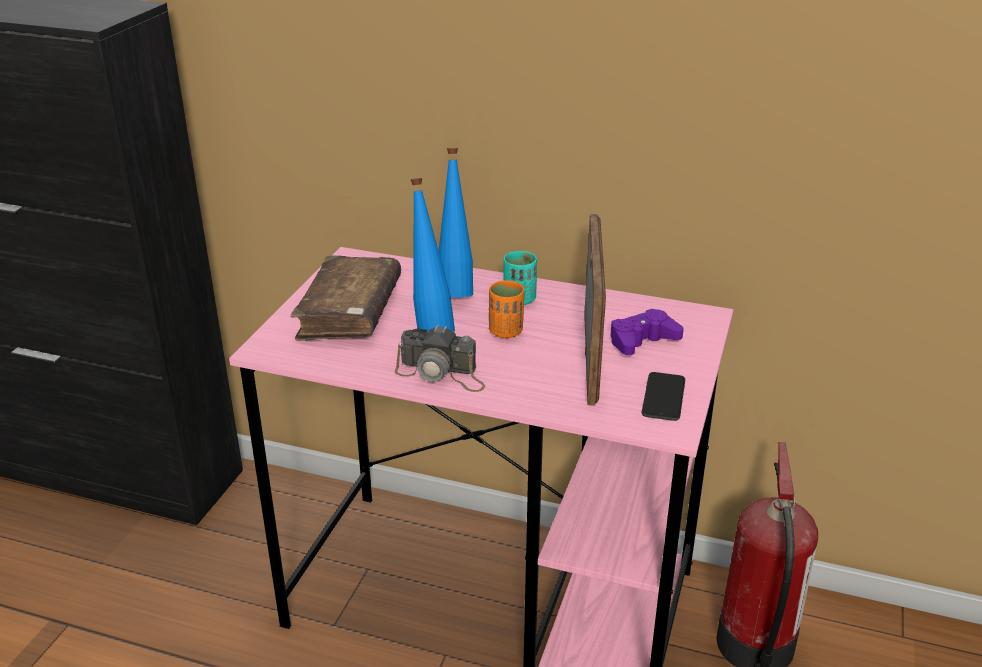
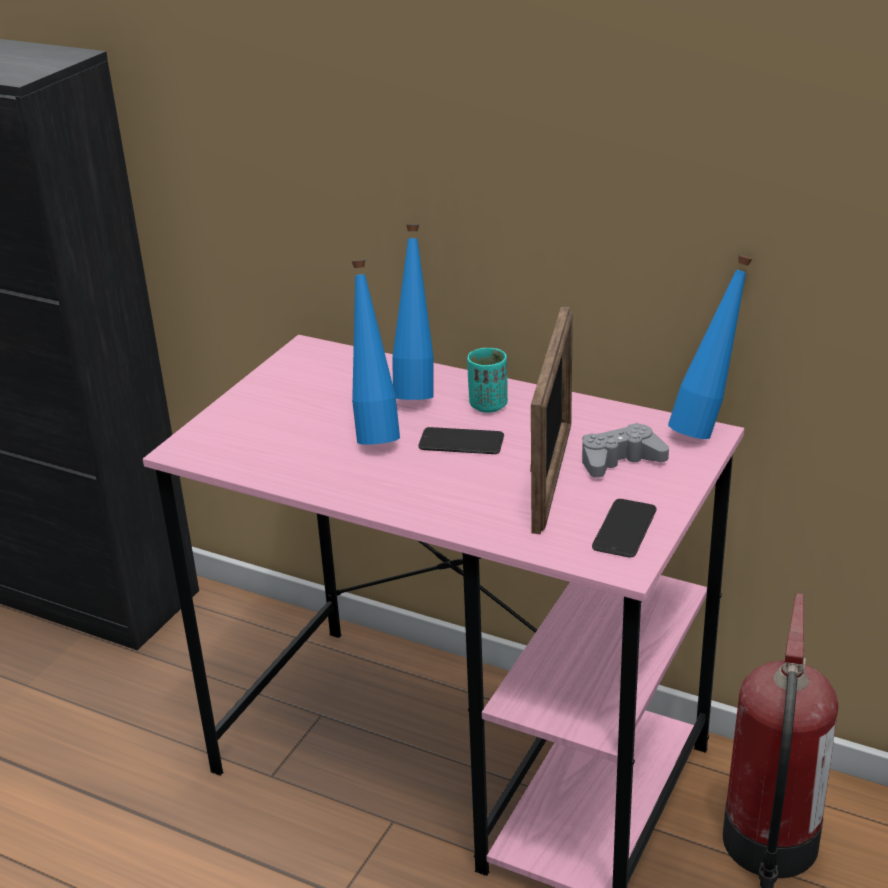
camera: 10 degrees right, 0 degrees up
brown book [290,255,401,341] -> none
camera [395,325,485,392] -> none
orange cup [489,280,524,338] -> phone [418,427,504,454]
purple game controller [610,309,684,355] -> grey game controller [582,423,669,478]
none -> blue bottle [668,255,752,439]

